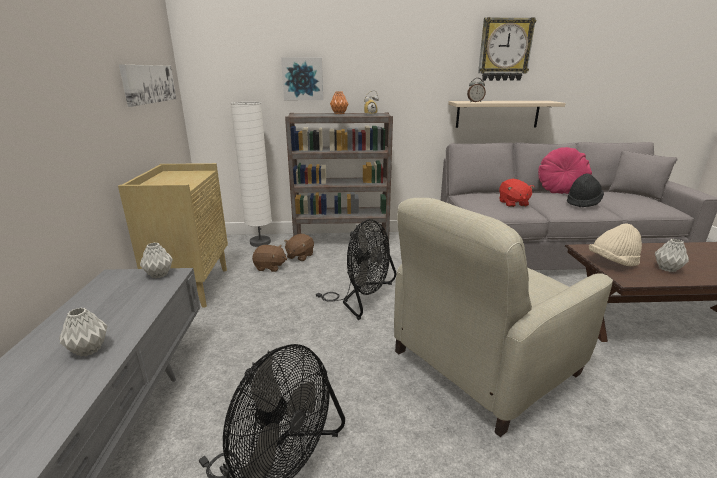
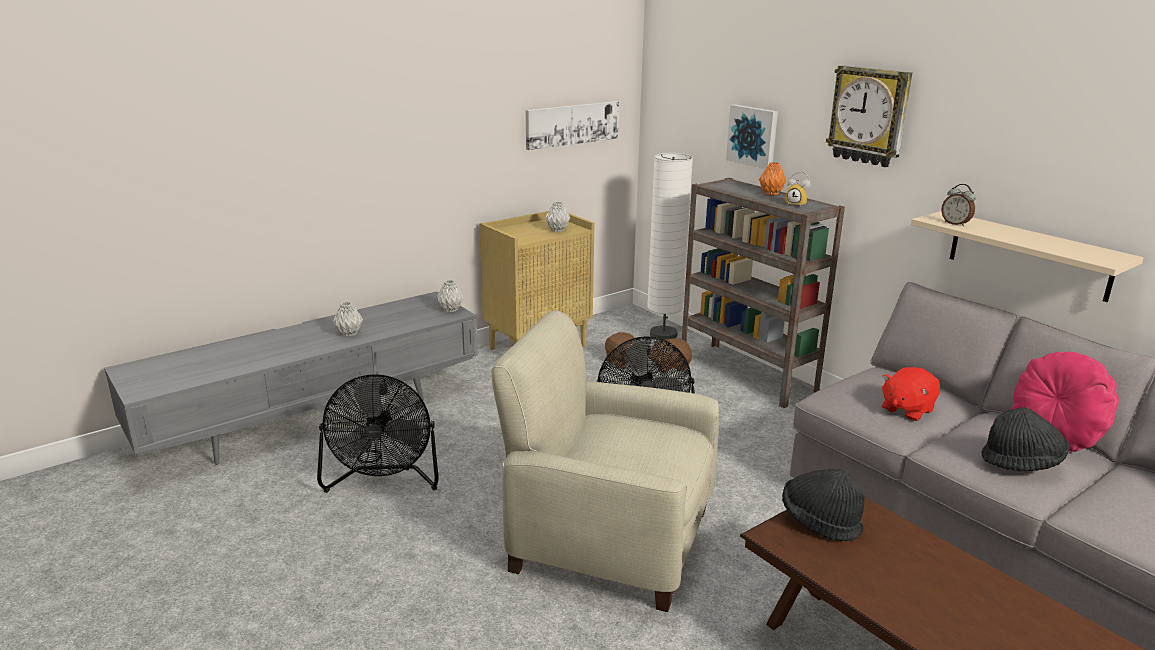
camera: 55 degrees right, 0 degrees up
wall clock [478,17,536,81] -> wall clock moved to [826,65,912,167]
beige hat [589,224,642,266] -> black hat [782,469,865,541]
grey vase [655,239,689,272] -> grey vase moved to [545,202,570,232]

